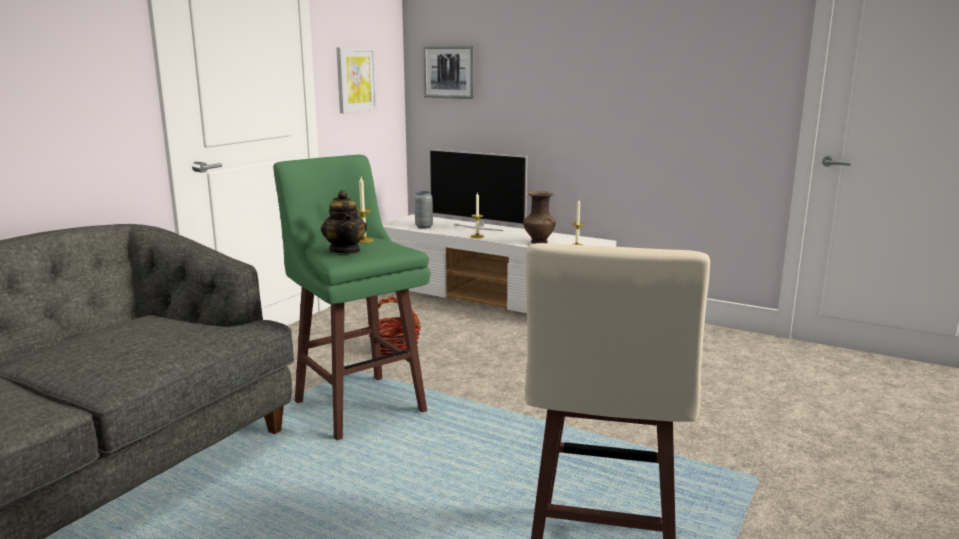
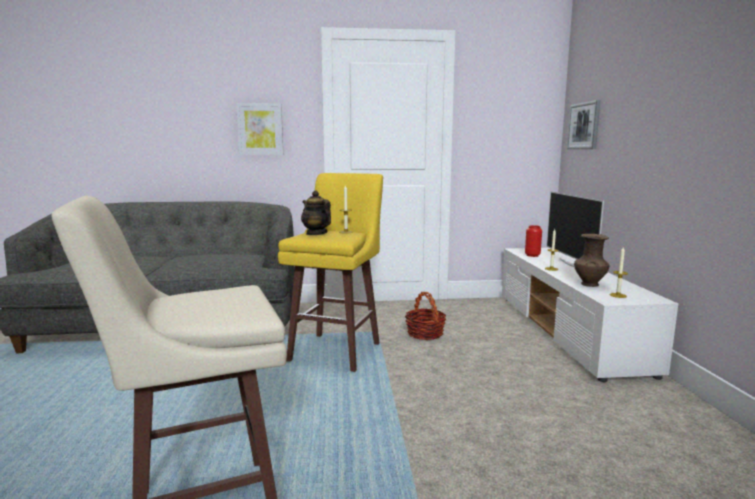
camera: 55 degrees right, 5 degrees down
green stool [273,155,430,440] -> yellow stool [278,173,383,372]
teapot [321,190,367,254] -> teapot turned 105 degrees clockwise [301,191,331,235]
picture [337,47,377,113] -> picture moved to [236,103,283,155]
grey vase [414,191,433,229] -> red vase [525,225,542,257]

